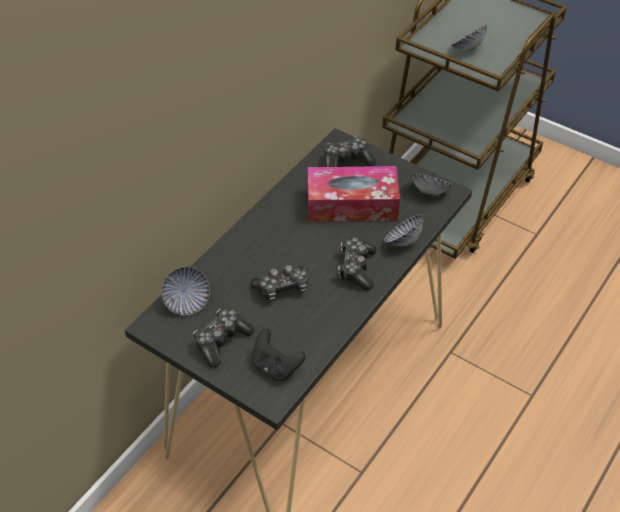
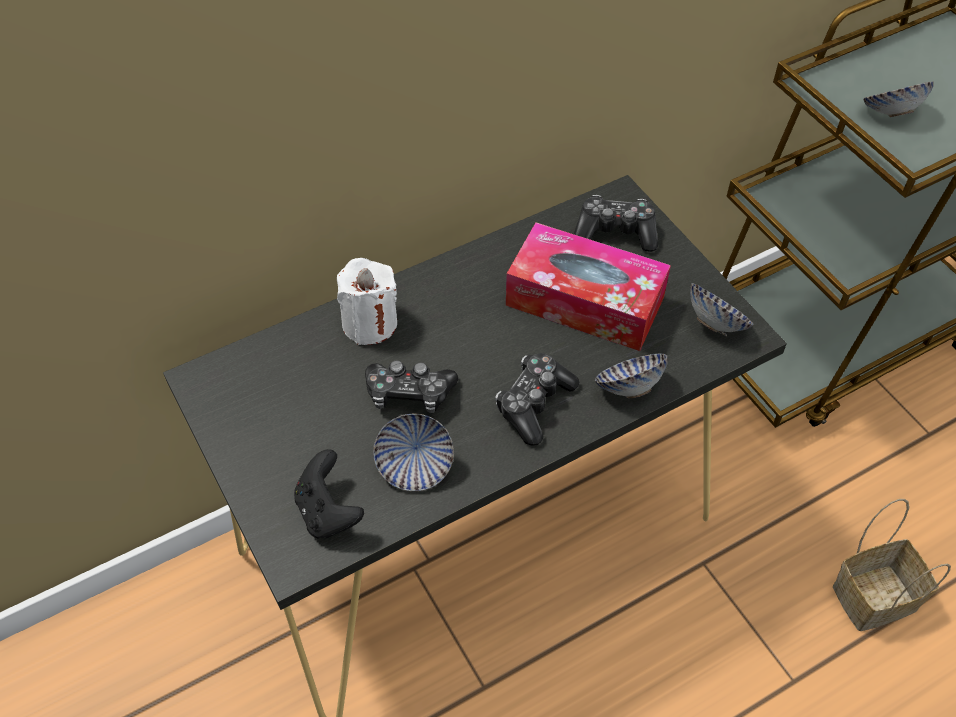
camera: 25 degrees right, 5 degrees up
bowl [161,267,210,315] -> bowl moved to [373,414,454,491]
game controller [193,309,254,368] -> none
none -> white candle [337,258,397,345]
none -> basket [833,499,951,631]

